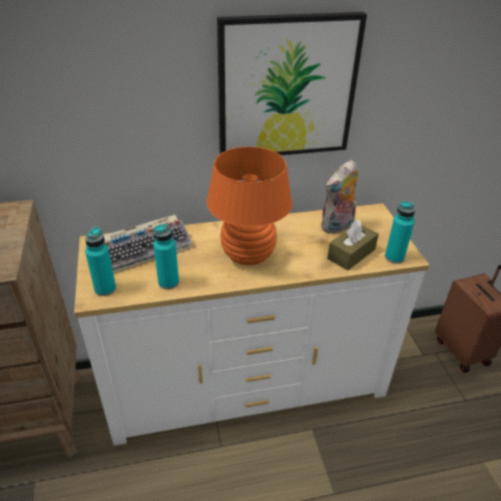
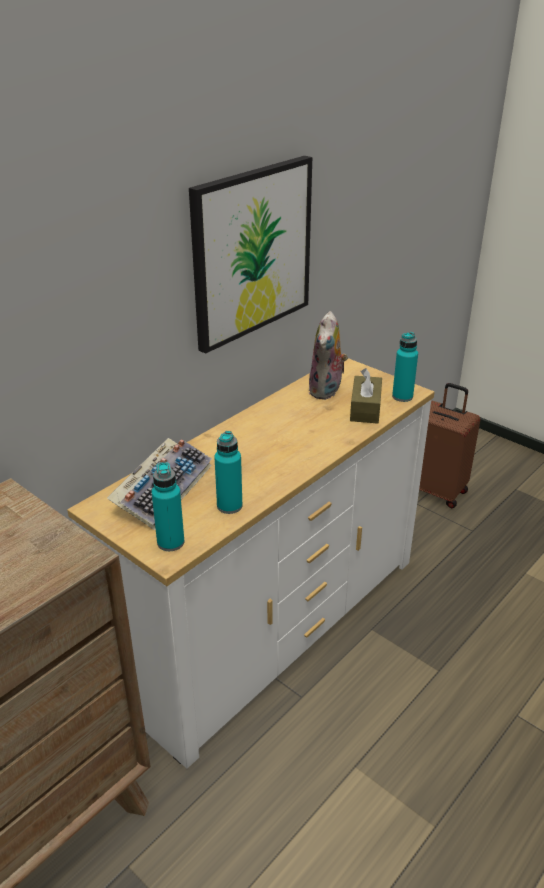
camera: 35 degrees left, 5 degrees down
orange table lamp [207,147,292,265] -> none

